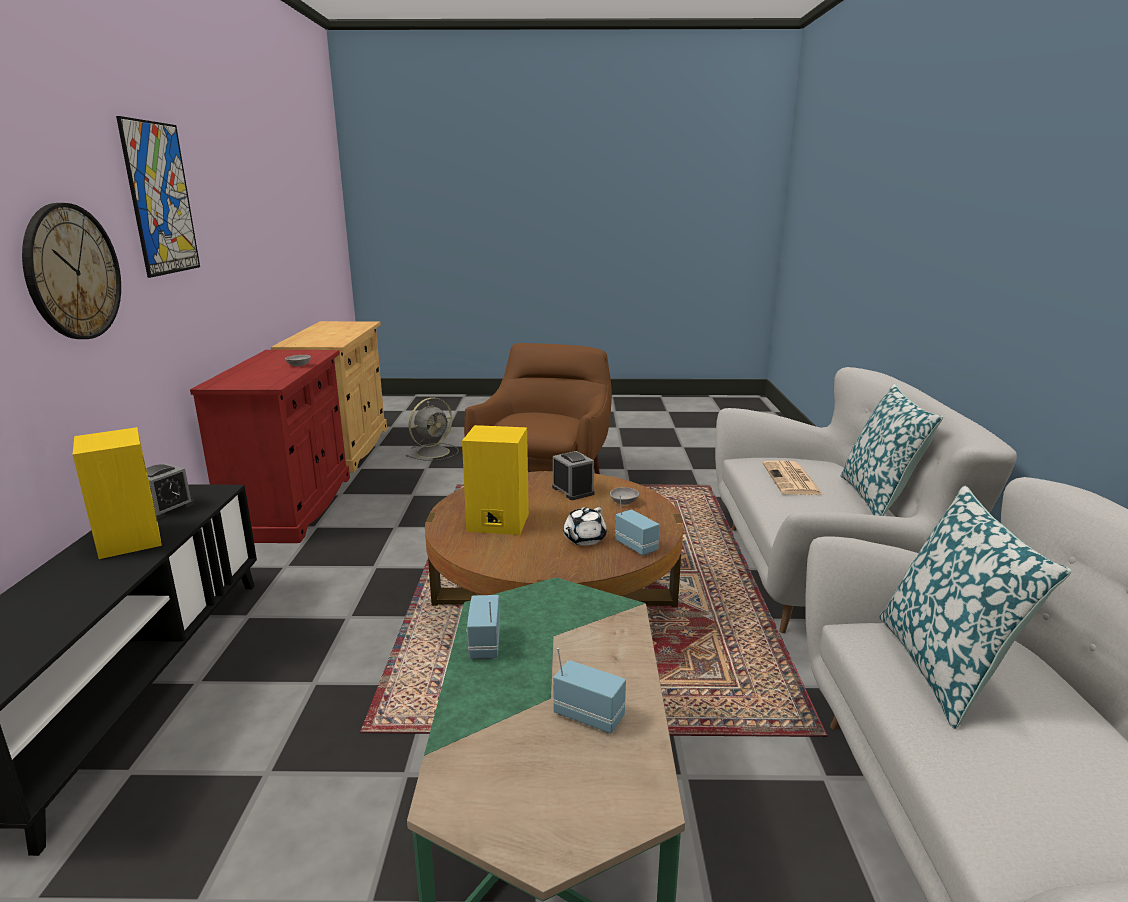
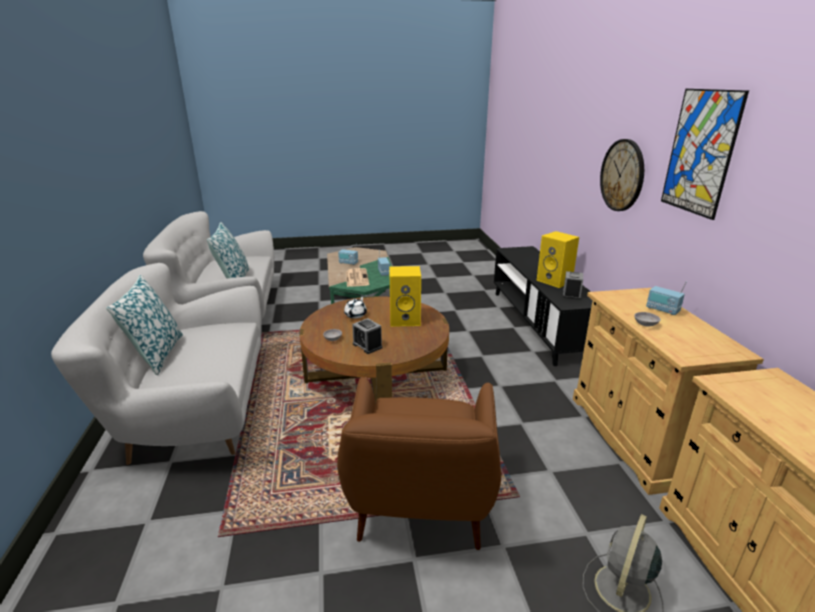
camera: 170 degrees right, 5 degrees up
red cabinet [190,350,350,543] -> beige cabinet [573,288,764,495]
radio [615,495,660,555] -> radio moved to [646,282,686,315]
newspaper [762,460,823,495] -> newspaper moved to [346,268,369,287]

